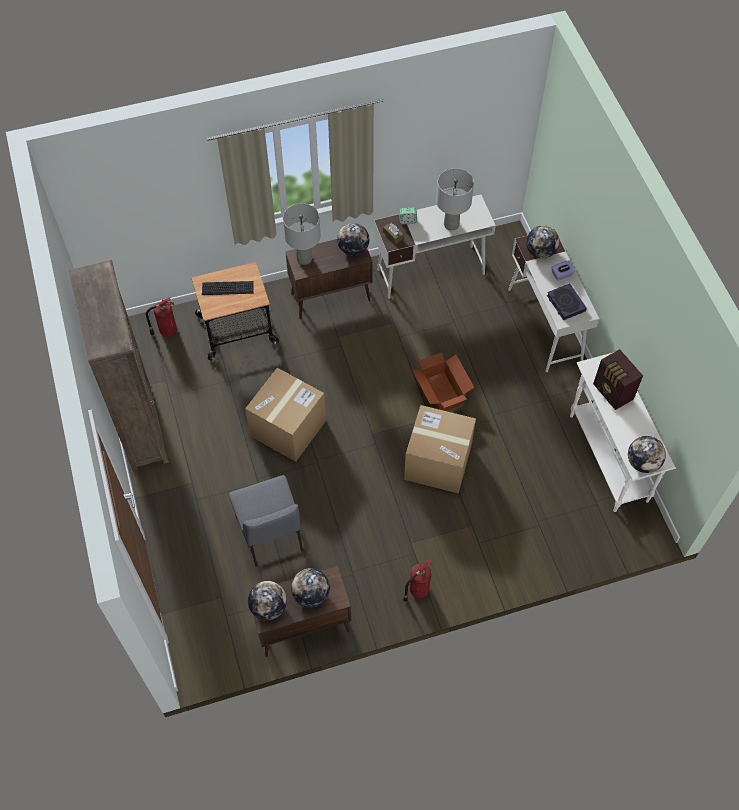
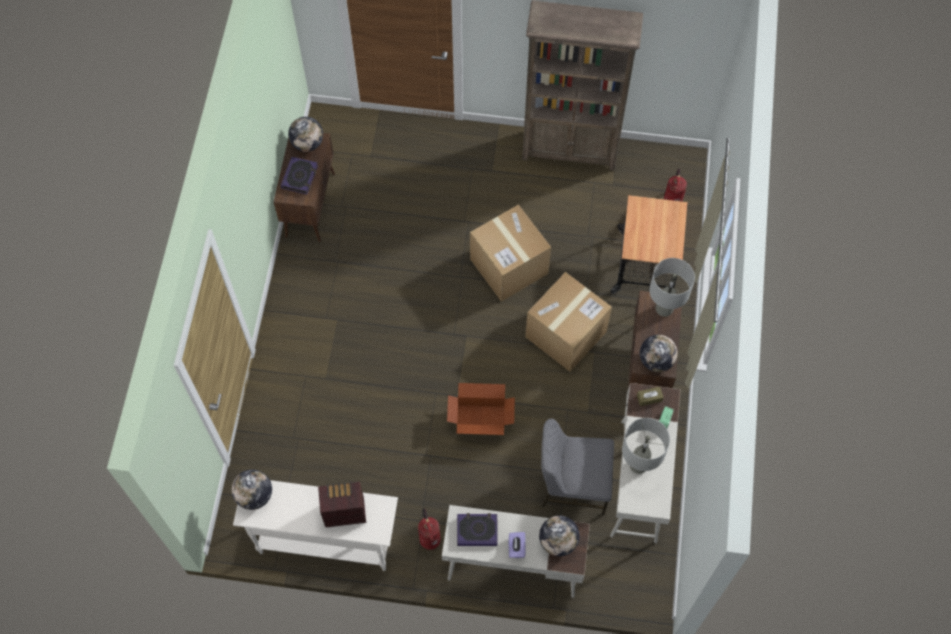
camera: 115 degrees right, 5 degrees up
keyboard [202,281,254,295] -> none
grey chair [229,475,303,567] -> grey chair moved to [541,418,614,515]
globe [291,568,330,608] -> book [281,157,318,194]
fire extinguisher [403,559,433,602] -> fire extinguisher moved to [418,509,441,550]
cardboard box [404,405,476,493] -> cardboard box moved to [525,272,612,372]

